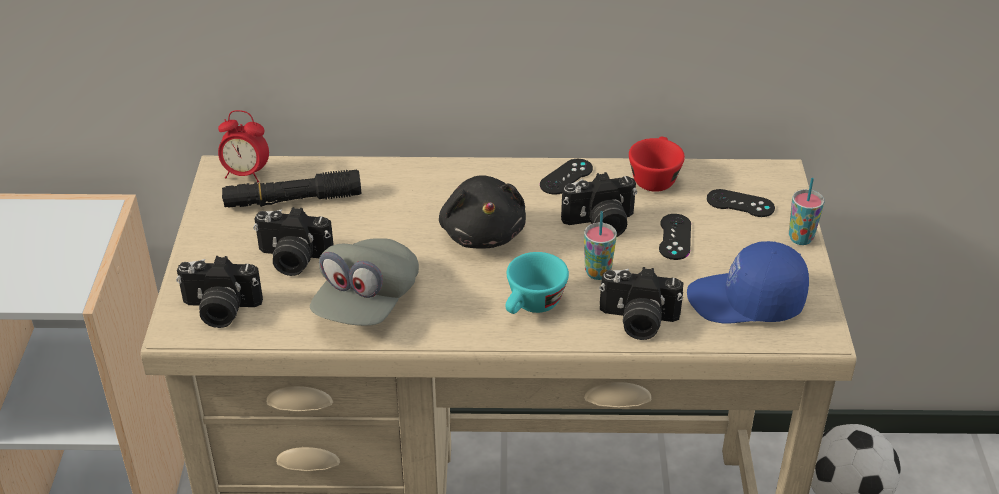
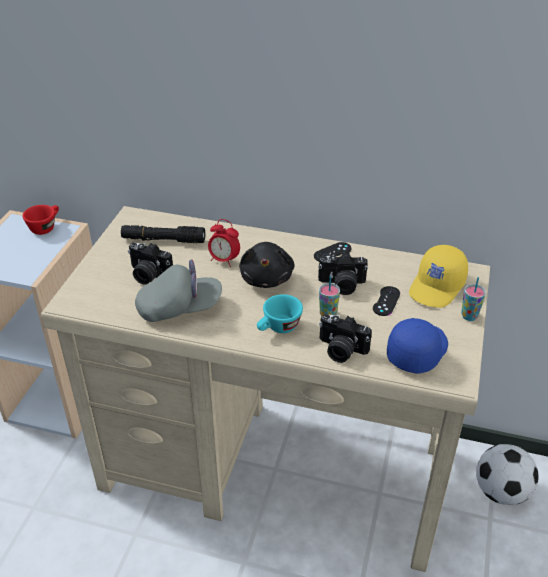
camera: 15 degrees right, 0 degrees up
camera [176,256,263,328] -> none
alarm clock [218,110,269,182] -> alarm clock moved to [208,219,240,267]
grey cap [310,238,419,326] -> grey cap turned 135 degrees counterclockwise [135,259,222,322]
red cup [629,136,685,192] -> red cup moved to [23,205,59,235]
blue cap [687,241,809,324] -> blue cap turned 105 degrees clockwise [387,318,448,374]
black game controller [707,189,775,217] -> yellow cap [409,245,468,308]

